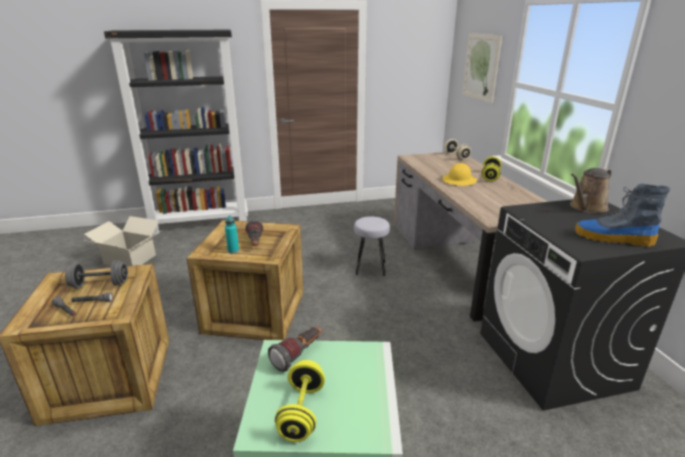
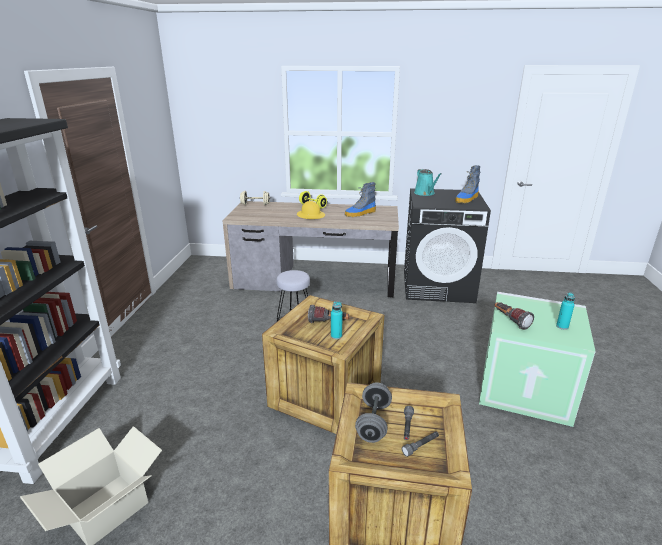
camera: 70 degrees left, 0 degrees up
yellow dumbbell [275,360,325,442] -> turquoise bottle [556,292,575,330]
picture [462,33,502,104] -> none
brown watering can [570,168,611,213] -> turquoise watering can [414,169,442,196]
none -> boot [345,182,376,217]

